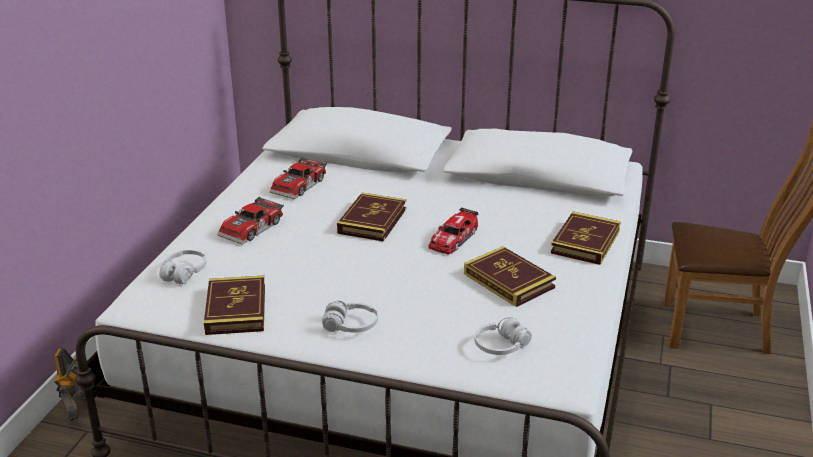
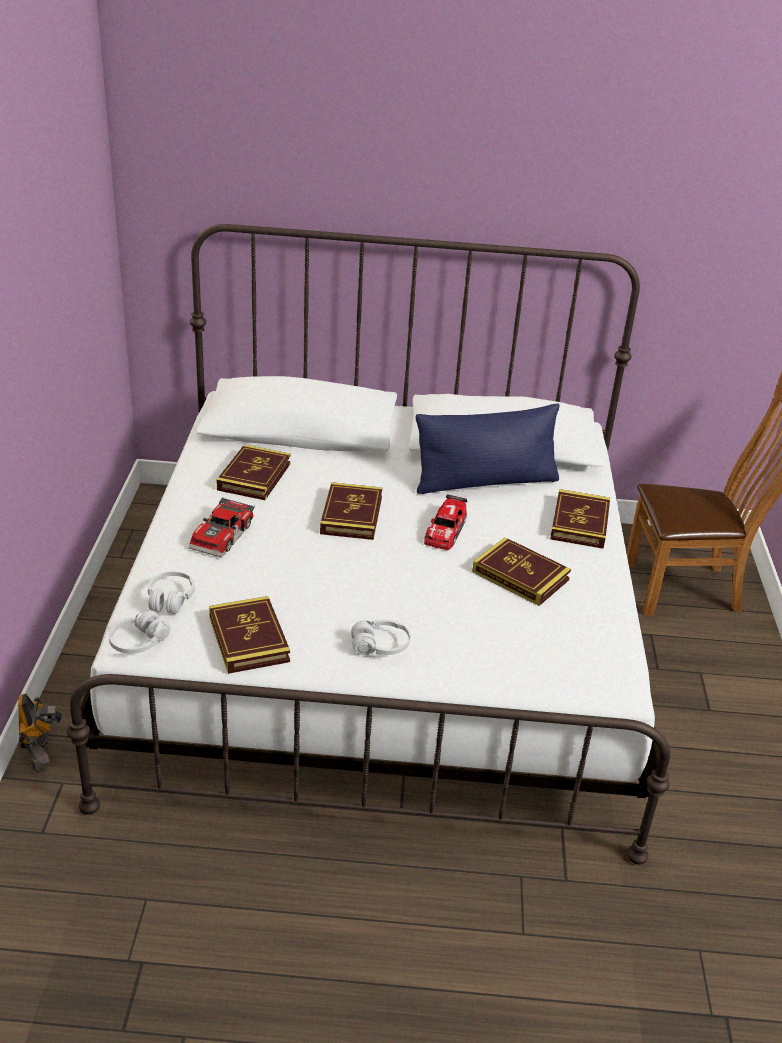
camera: 15 degrees left, 5 degrees up
toy car [269,157,327,199] -> book [217,445,291,500]
white headphones [475,317,532,355] -> white headphones moved to [108,610,170,654]
none -> blue pillow [416,404,559,494]

